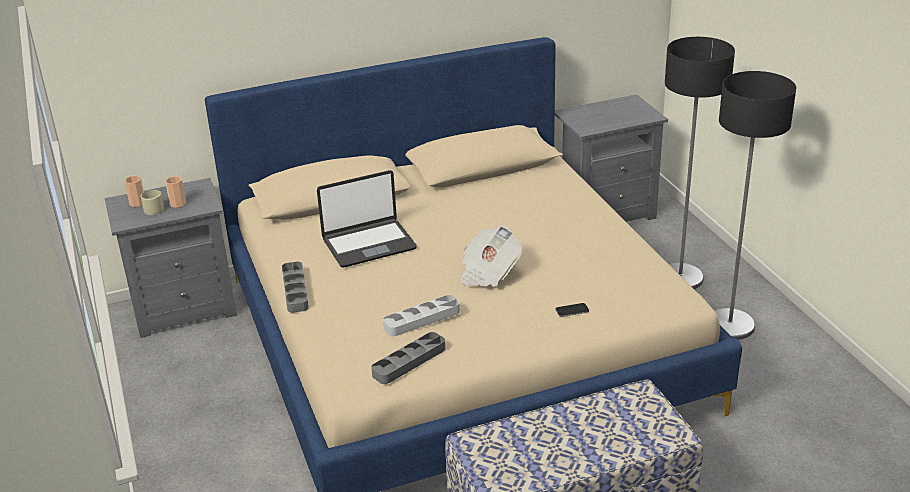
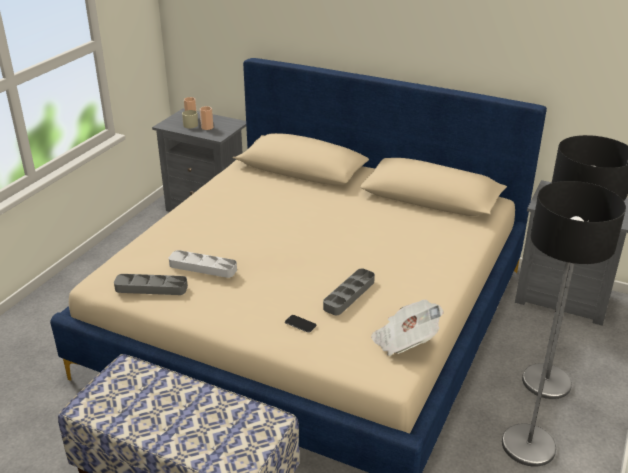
camera: 45 degrees right, 0 degrees up
grey tray [282,262,309,313] -> grey tray moved to [323,268,375,315]
laptop [317,170,417,267] -> none
newspaper [460,226,522,287] -> newspaper moved to [371,300,444,356]

